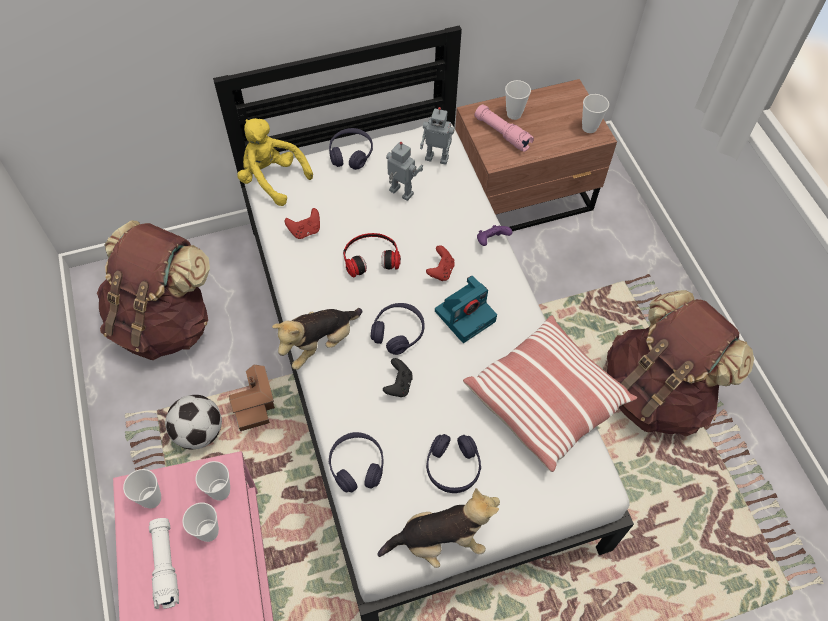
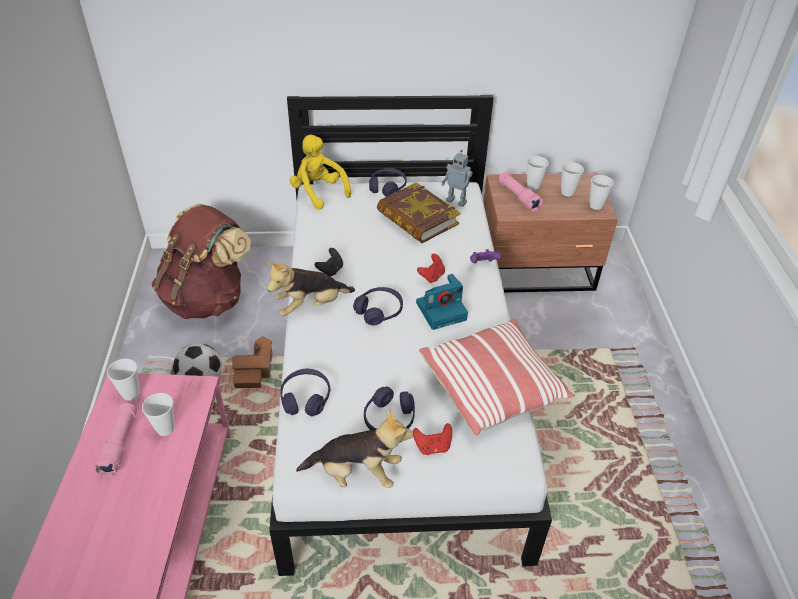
camera: 15 degrees right, 15 degrees down
white flashlight [149,518,179,609] -> pink flashlight [94,403,137,477]
cup [196,461,230,501] -> cup moved to [561,162,584,196]
red game controller [285,208,320,239] -> red game controller moved to [413,423,452,455]
headphones [343,233,401,277] -> none
black game controller [383,358,413,397] -> black game controller moved to [315,248,343,276]
toy robot [386,142,423,201] -> book [377,182,461,243]
brown backpack [607,290,754,436] -> none

